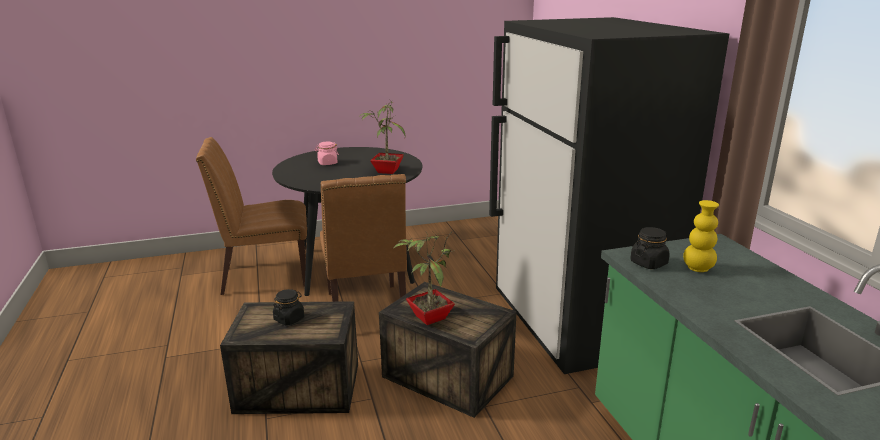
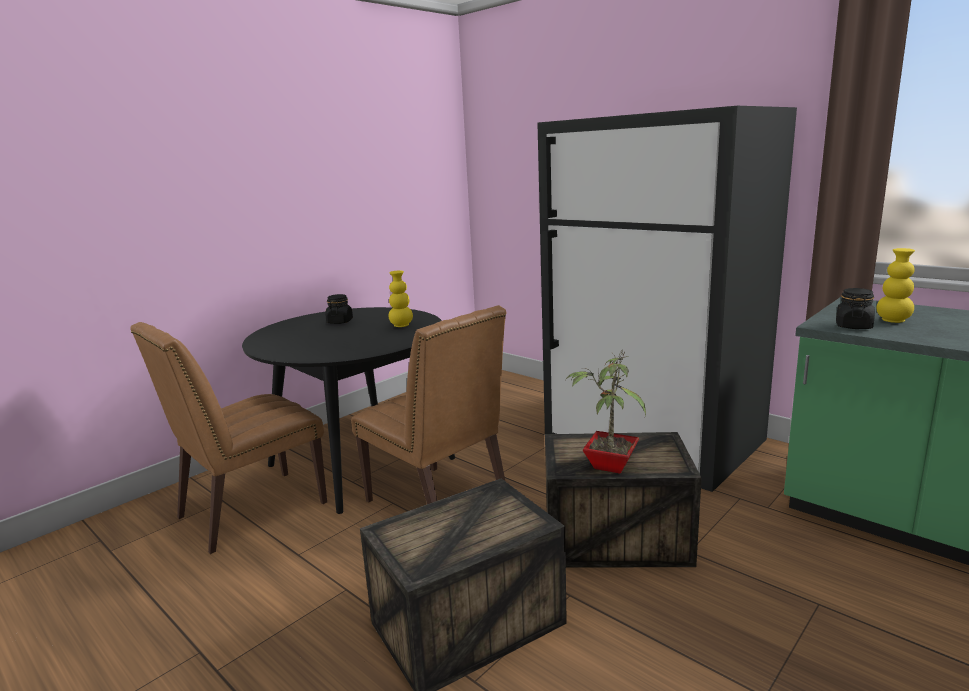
camera: 30 degrees left, 5 degrees down
black jar [273,289,304,326] -> black jar moved to [325,294,353,324]
pink jar [315,142,339,165] -> none
potted plant [358,100,405,174] -> yellow vase [389,271,413,327]

